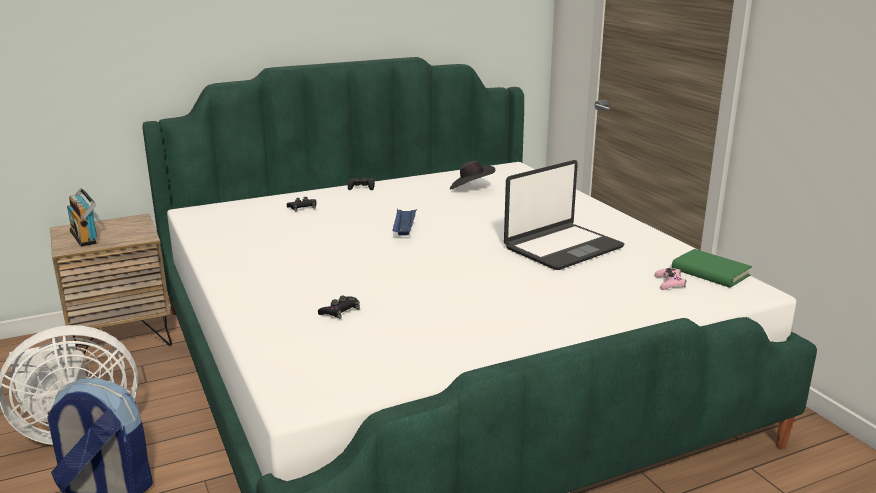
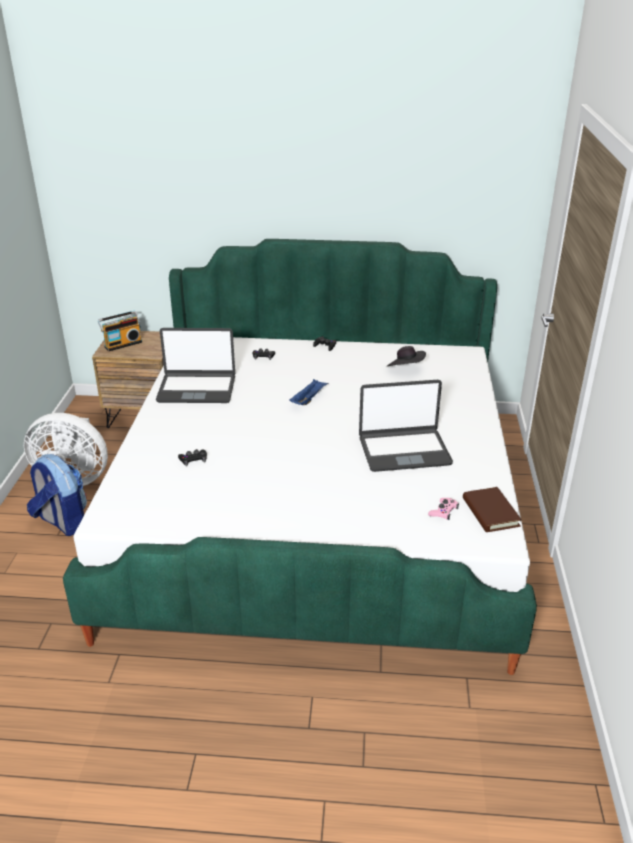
camera: 30 degrees right, 10 degrees up
radio [67,188,97,247] -> radio turned 120 degrees counterclockwise [98,311,142,351]
green book [672,249,752,288] -> brown book [463,487,522,532]
none -> laptop [156,328,235,403]

